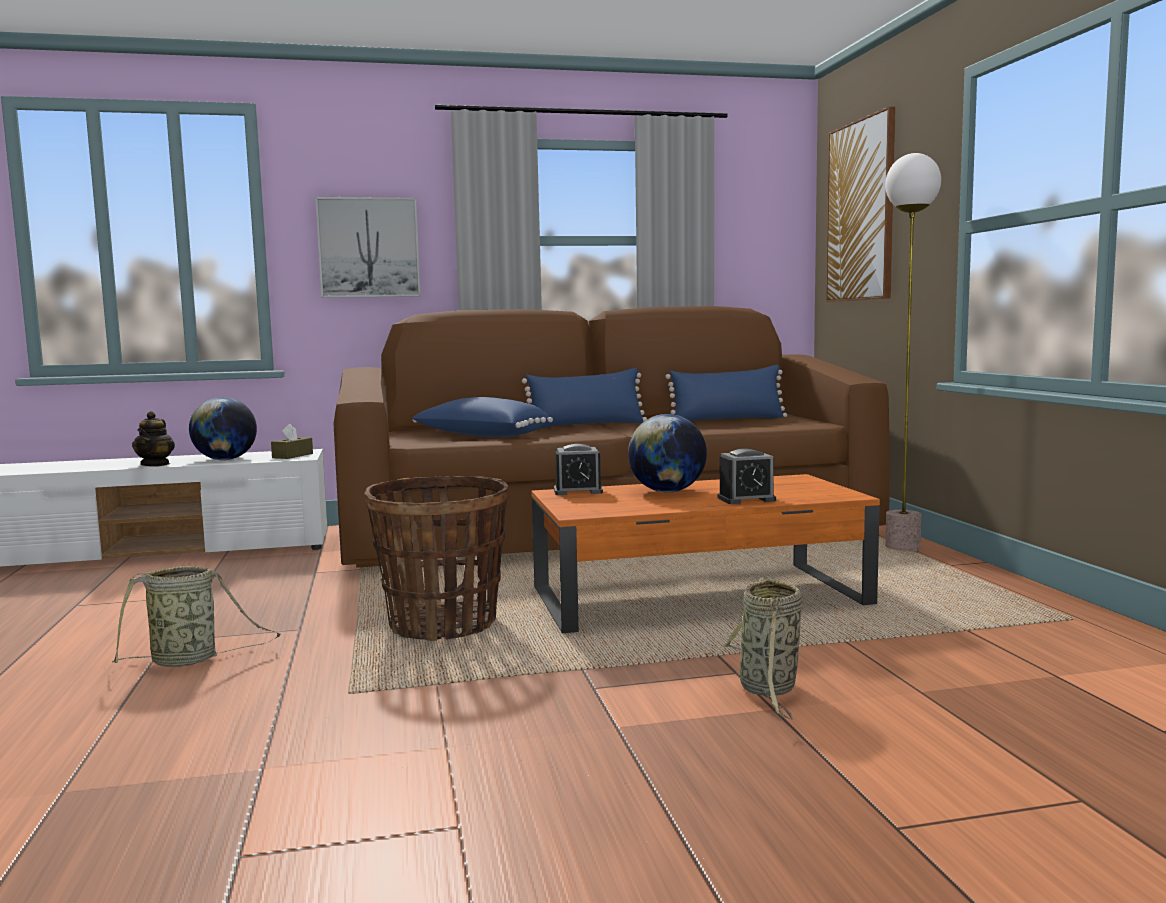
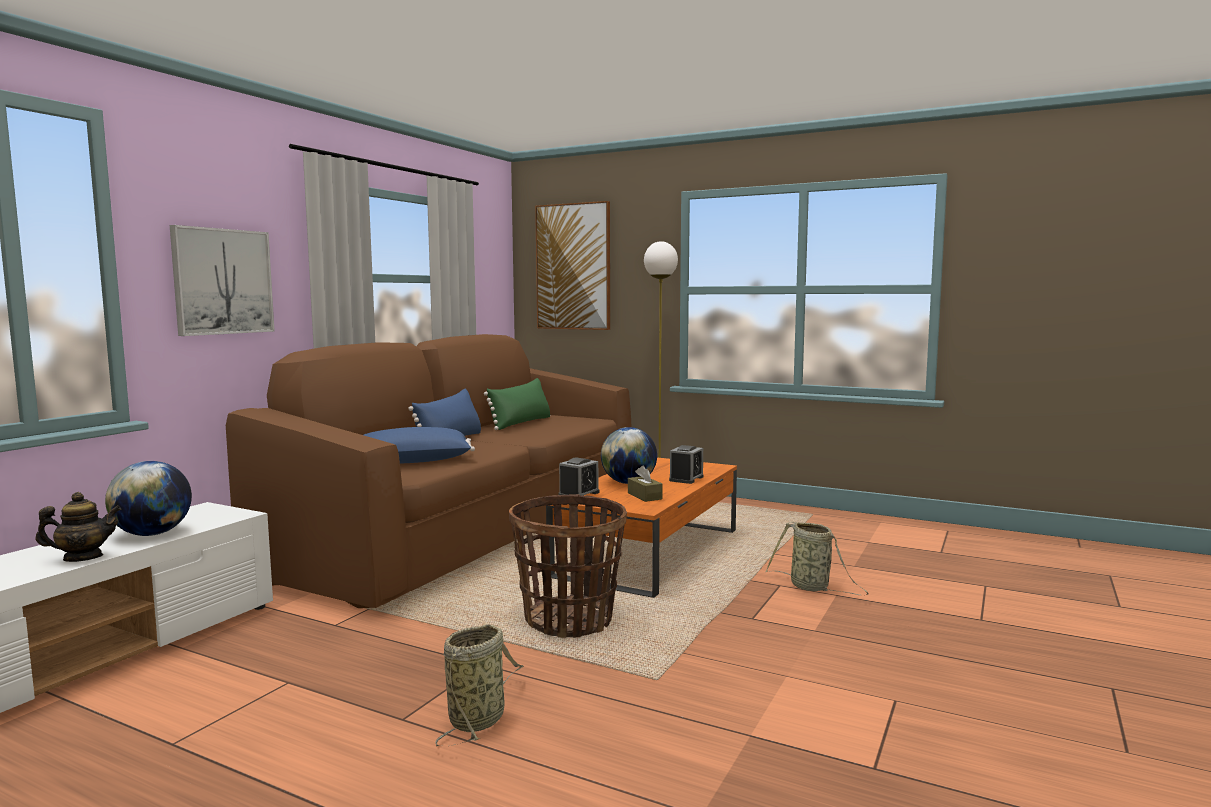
camera: 50 degrees left, 0 degrees up
teapot [132,411,175,466] -> teapot turned 60 degrees counterclockwise [35,492,121,562]
brown tissue box [271,424,313,459] -> brown tissue box moved to [628,465,663,502]
blue pillow [665,365,787,421] -> green pillow [484,378,550,430]

